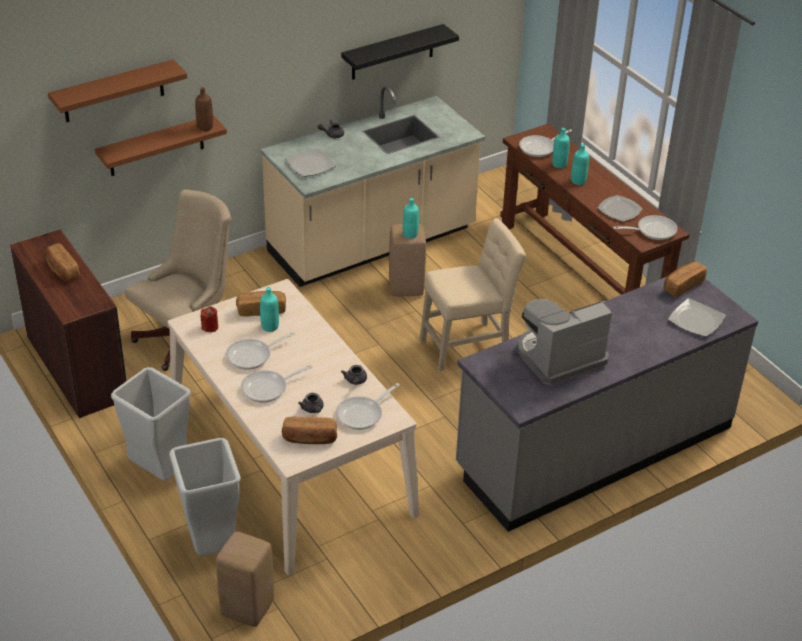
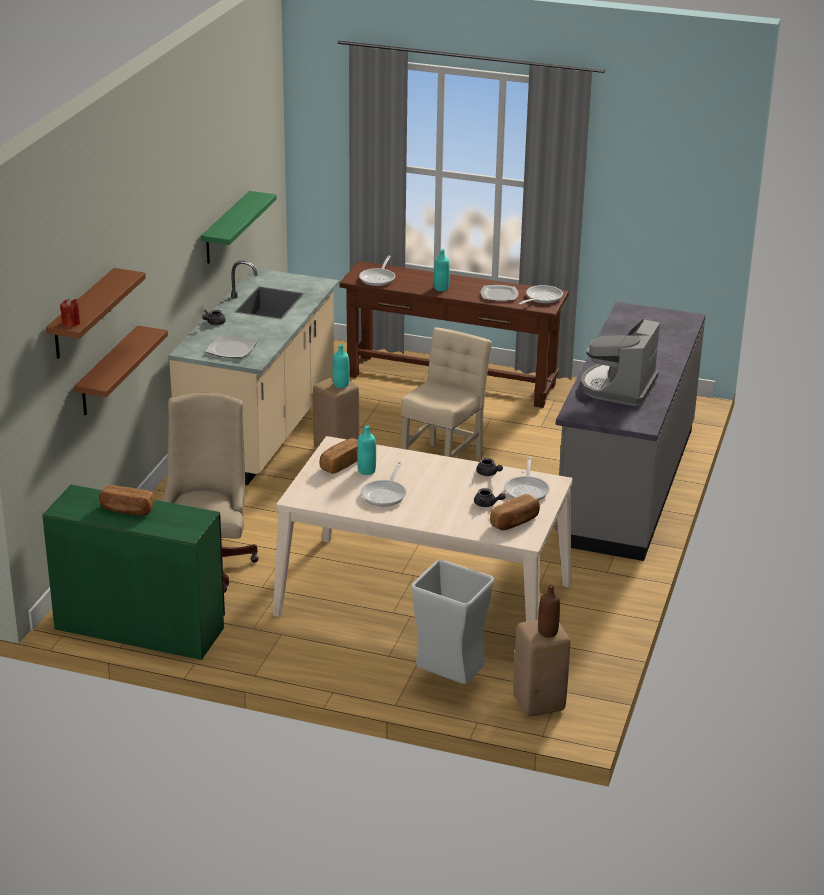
camera: 40 degrees left, 10 degrees down
brown desk [10,229,126,418] -> green desk [42,485,225,660]
grey trash can [111,367,191,481] -> none
brown bottle [195,87,213,131] -> brown bottle moved to [538,585,560,638]
red candle [201,306,218,332] -> red candle moved to [60,298,80,327]
frying pan [241,365,313,403] -> none
black shelf [341,24,459,80] -> green shelf [201,191,277,264]
turquoise bottle [552,128,570,168] -> none
bread [664,262,707,297] -> none
plate [668,298,726,337] -> none

